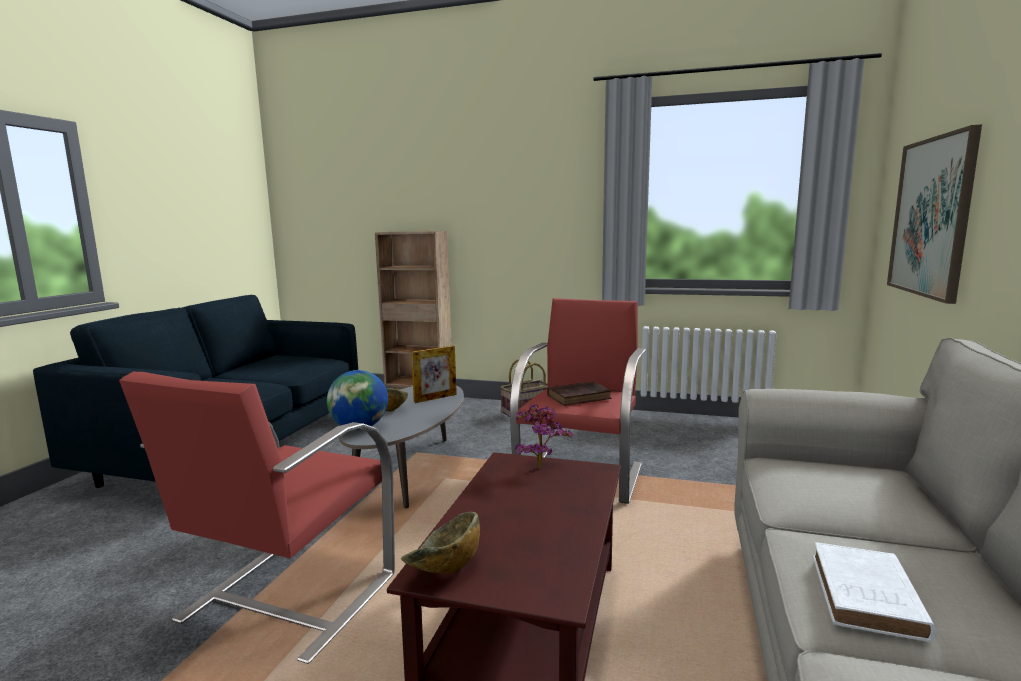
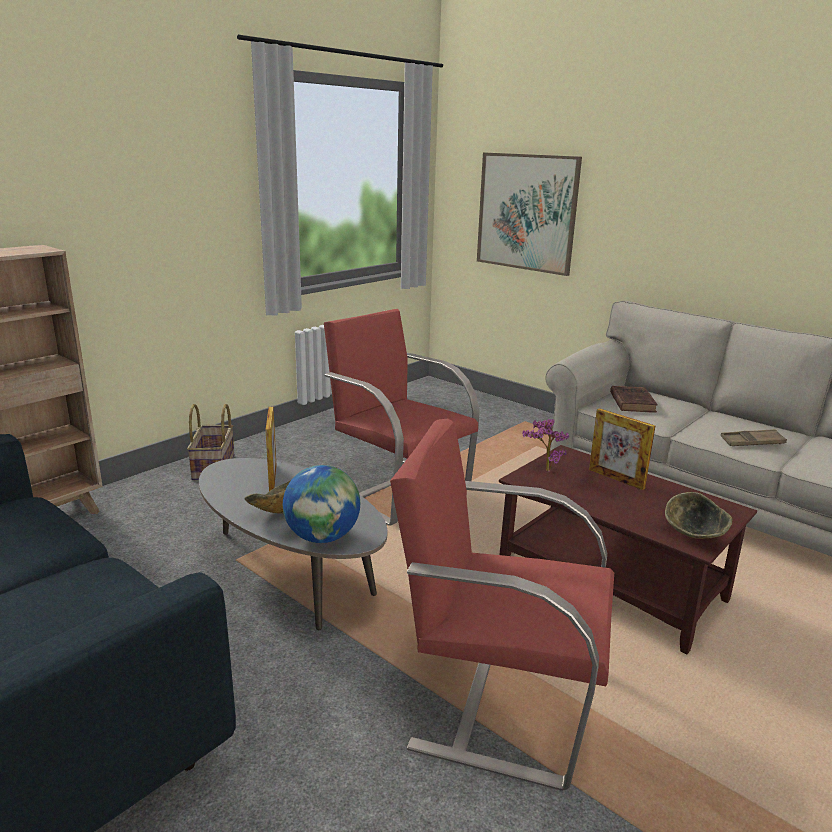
camera: 65 degrees left, 10 degrees up
red armchair [119,372,395,664] -> red armchair turned 150 degrees clockwise [390,419,614,791]
brown book [547,381,612,406] -> brown book moved to [610,386,658,413]
white book [813,542,936,642] -> brown tray [721,429,787,446]
none -> picture frame [589,408,655,490]

